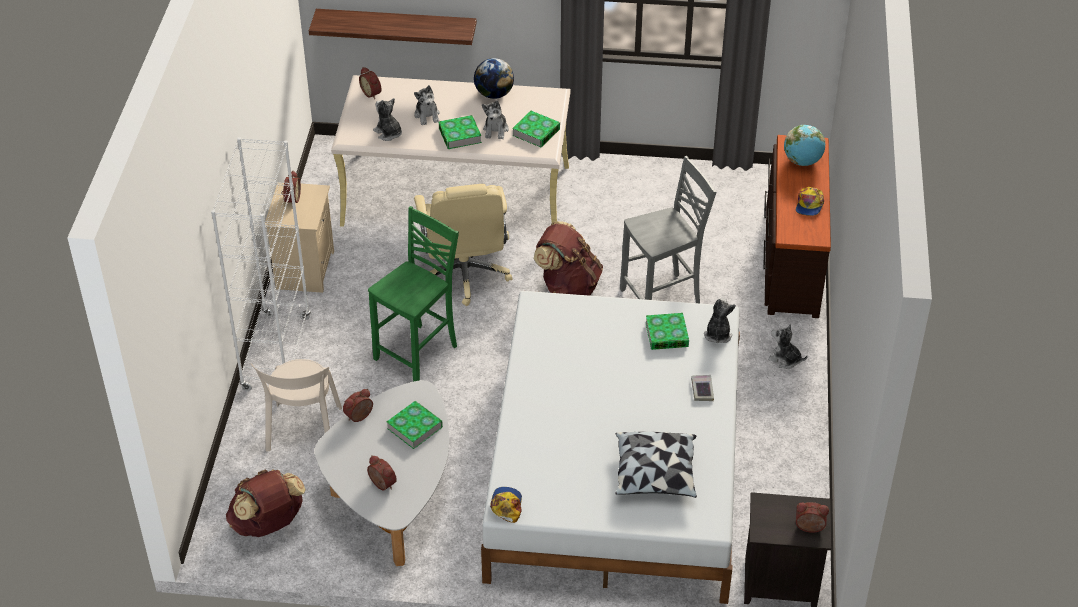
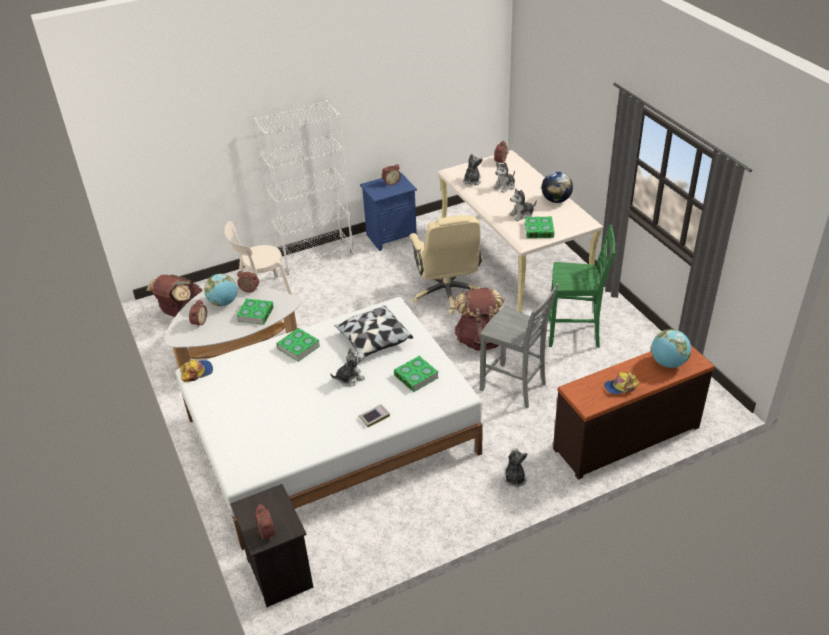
camera: 60 degrees right, 5 degrees down
beige nightstand [265,182,334,293] -> blue nightstand [360,173,417,251]
shelf [309,9,477,45] -> none
green chair [368,206,459,382] -> green chair moved to [549,225,615,348]
beige office chair [414,184,513,306] -> beige office chair turned 60 degrees counterclockwise [410,215,483,315]
book [439,115,482,149] -> book moved to [276,328,320,362]
pillow [615,432,697,498] -> pillow moved to [334,305,413,357]
plush toy [704,298,736,343] -> plush toy moved to [330,348,365,386]
none -> globe [204,274,237,306]

